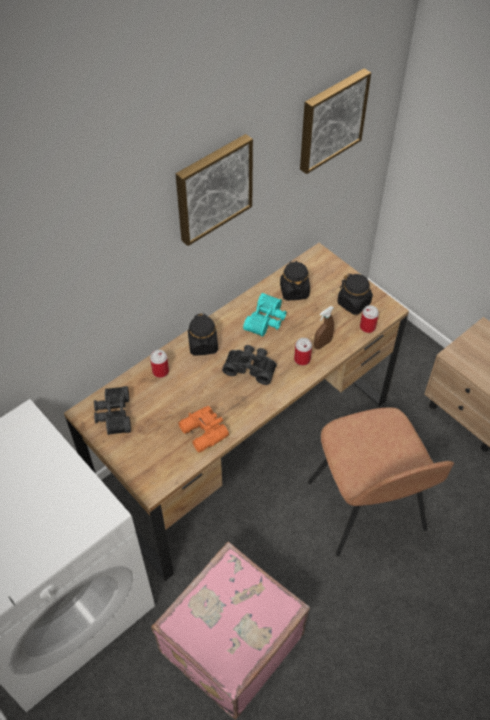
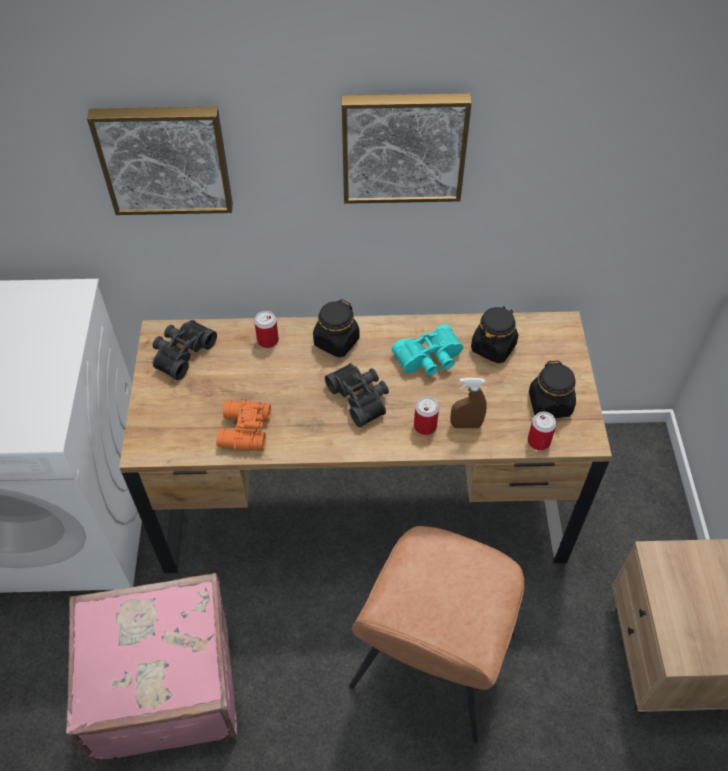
camera: 40 degrees right, 0 degrees up
picture [300,69,371,174] -> picture moved to [87,107,233,215]

